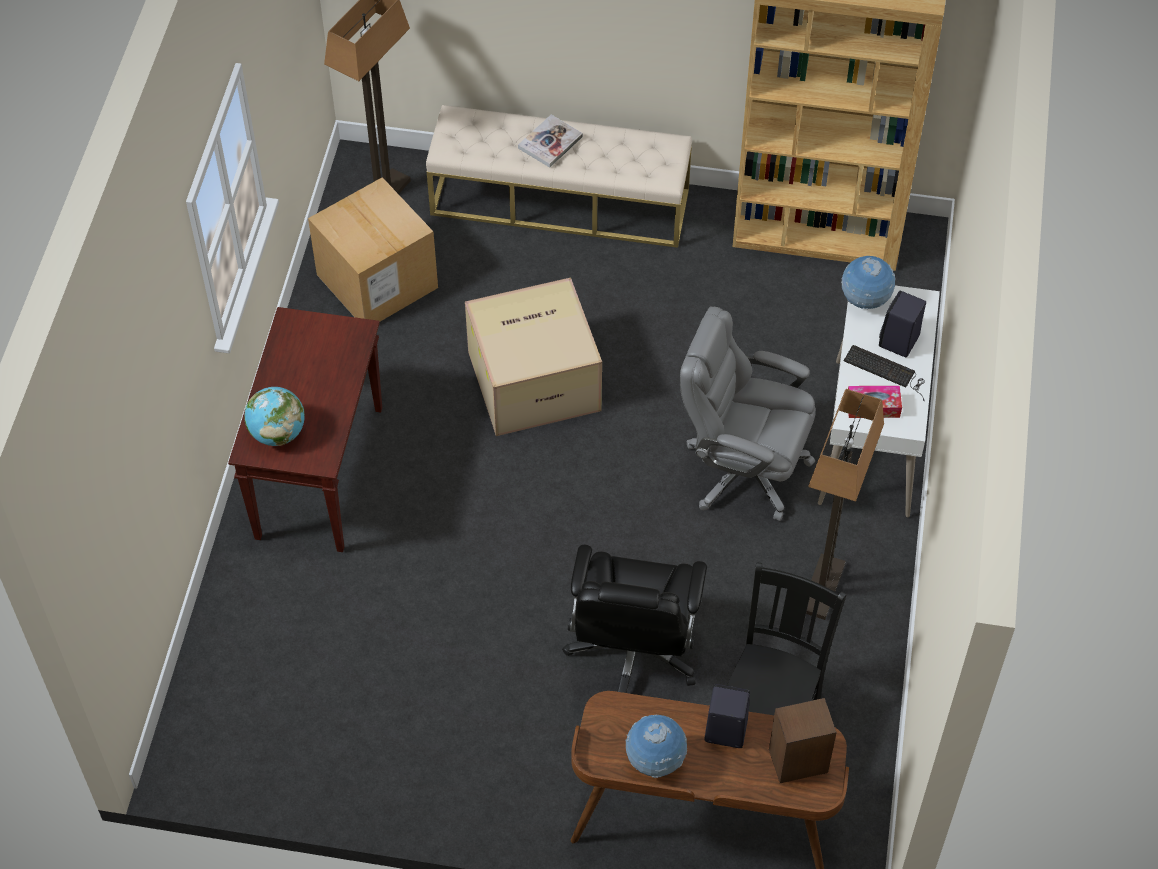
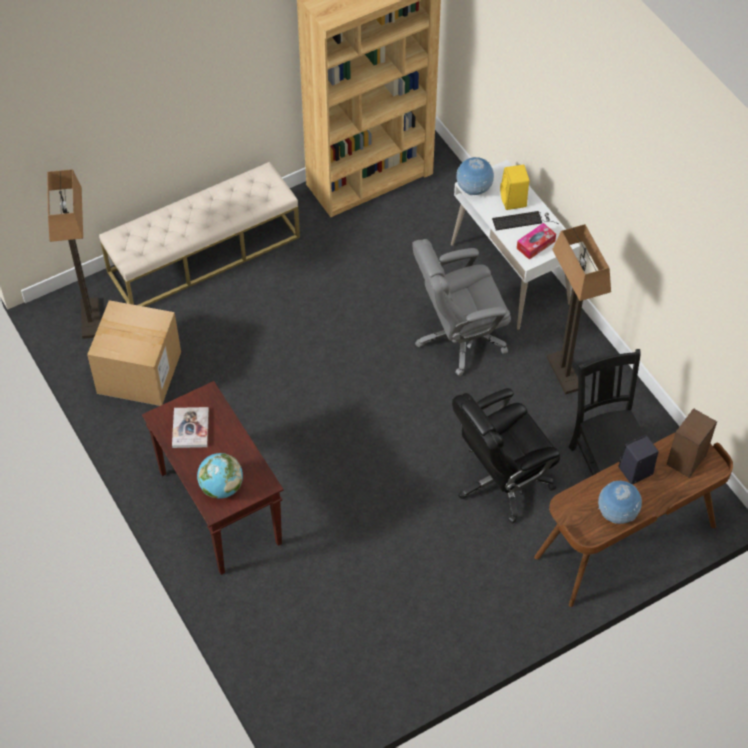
camera: 40 degrees left, 0 degrees up
cardboard box [465,277,602,436] -> none
book [518,115,583,168] -> book moved to [172,407,209,448]
black office chair [562,545,707,693] -> black office chair turned 90 degrees clockwise [452,388,560,524]
black speaker [879,291,926,357] -> yellow speaker [500,165,529,210]

